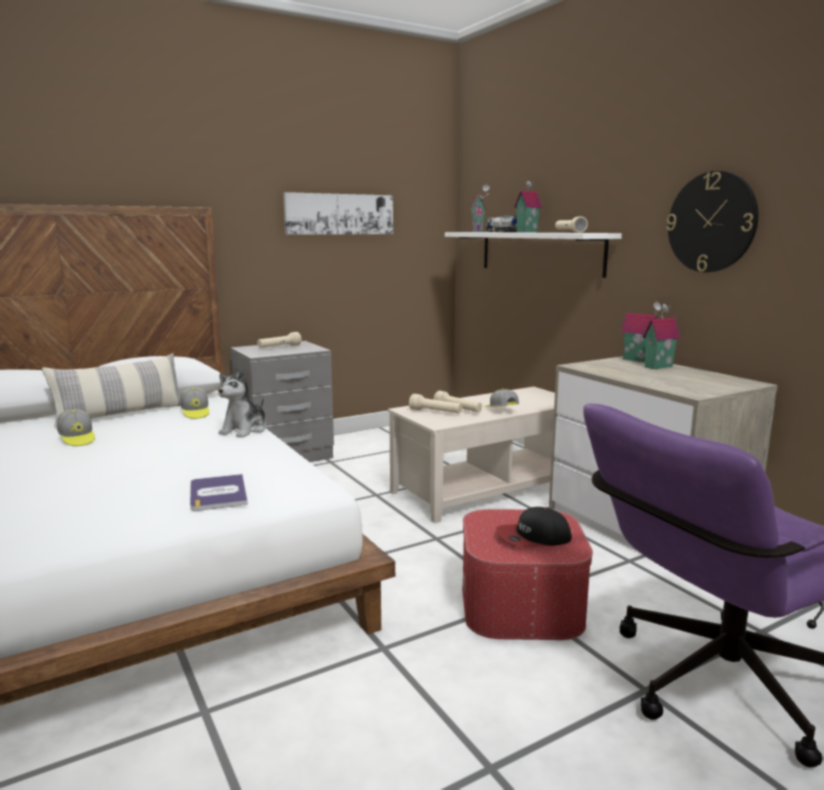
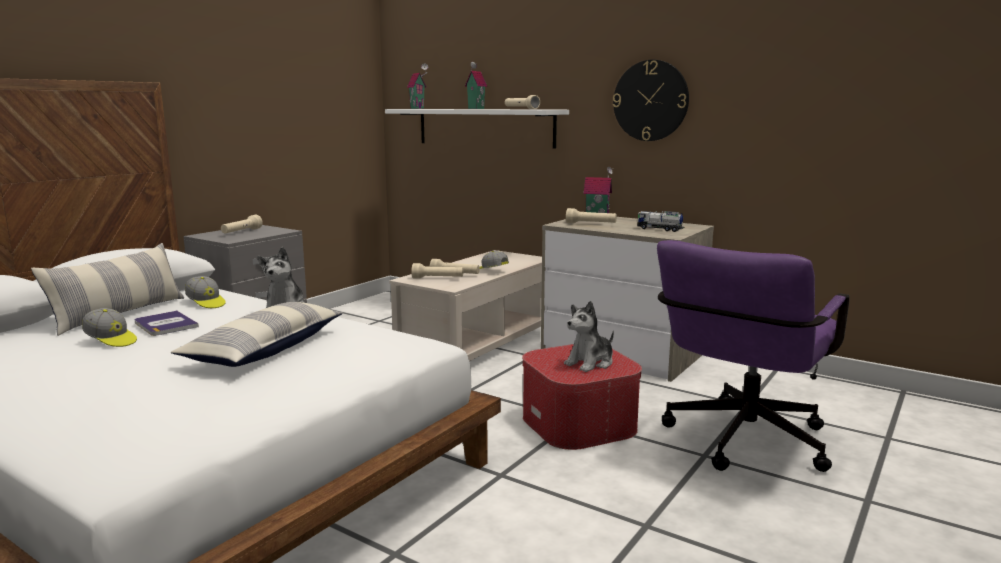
camera: 25 degrees left, 0 degrees up
book [190,474,248,511] -> book moved to [134,311,199,336]
picture [283,192,393,235] -> none
toy truck [486,216,517,232] -> toy truck moved to [637,211,684,232]
cap [496,507,572,546] -> plush toy [564,301,614,372]
toy house [642,304,680,369] -> none
none -> pillow [171,302,343,367]
none -> beige flashlight [566,208,617,223]

